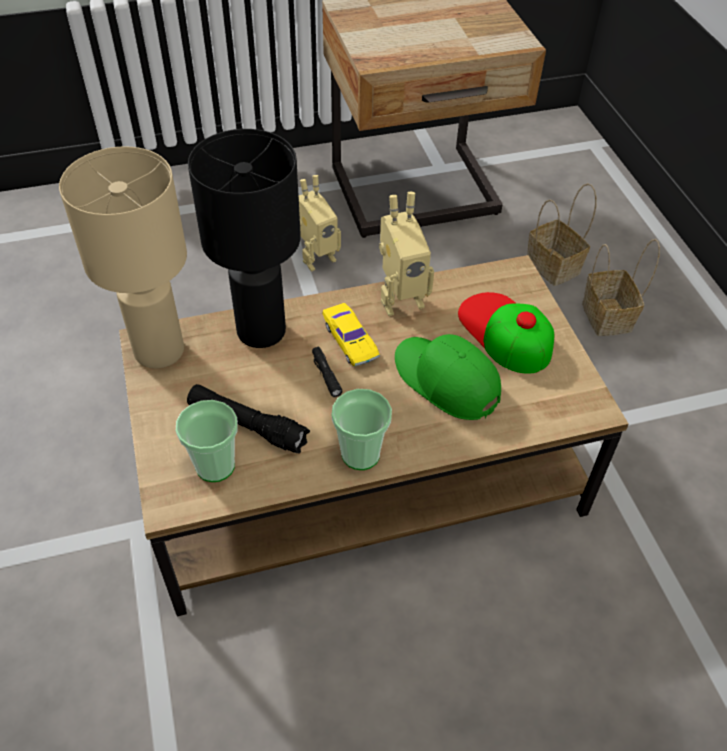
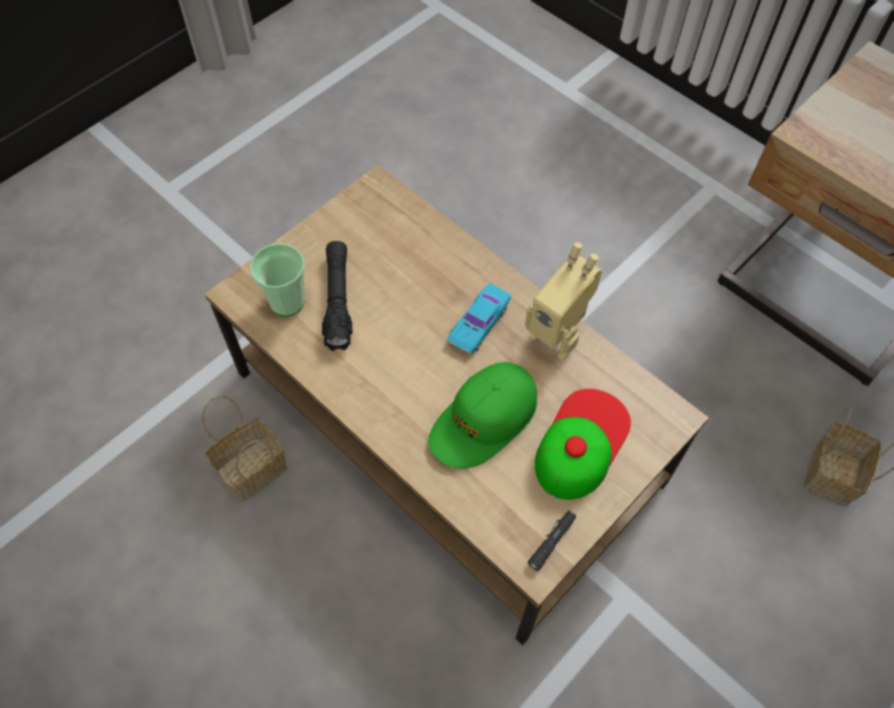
camera: 60 degrees right, 10 degrees up
beige table lamp [59,146,187,369] -> none
black table lamp [188,129,301,348] -> none
toy robot [299,175,341,271] -> none
black flashlight [312,347,343,397] -> black flashlight moved to [527,511,576,571]
yellow toy car [323,303,380,366] -> turquoise toy car [447,283,511,354]
cup [331,389,392,470] -> none
green cap [395,334,501,420] -> green cap turned 150 degrees counterclockwise [428,362,537,469]
basket [582,239,660,336] -> basket moved to [201,396,287,502]

